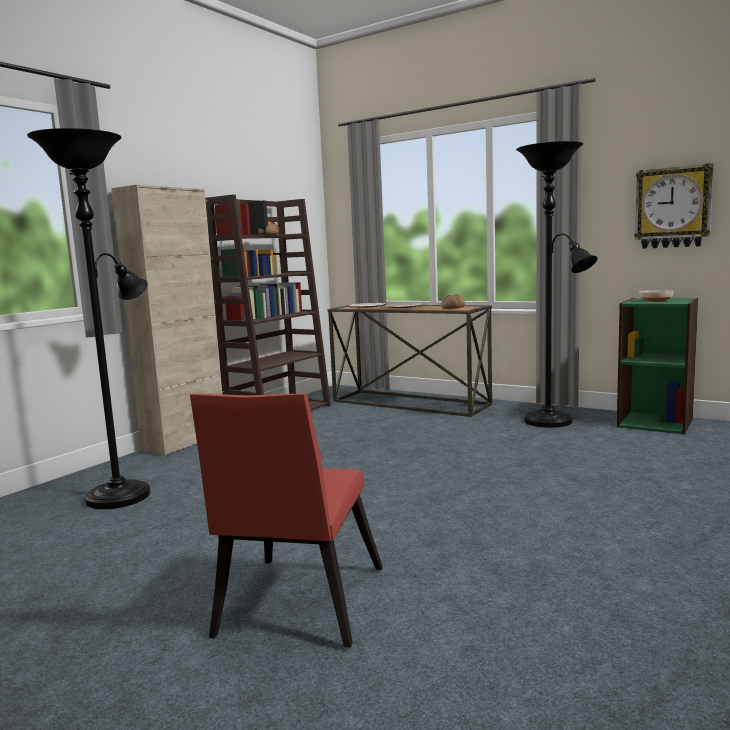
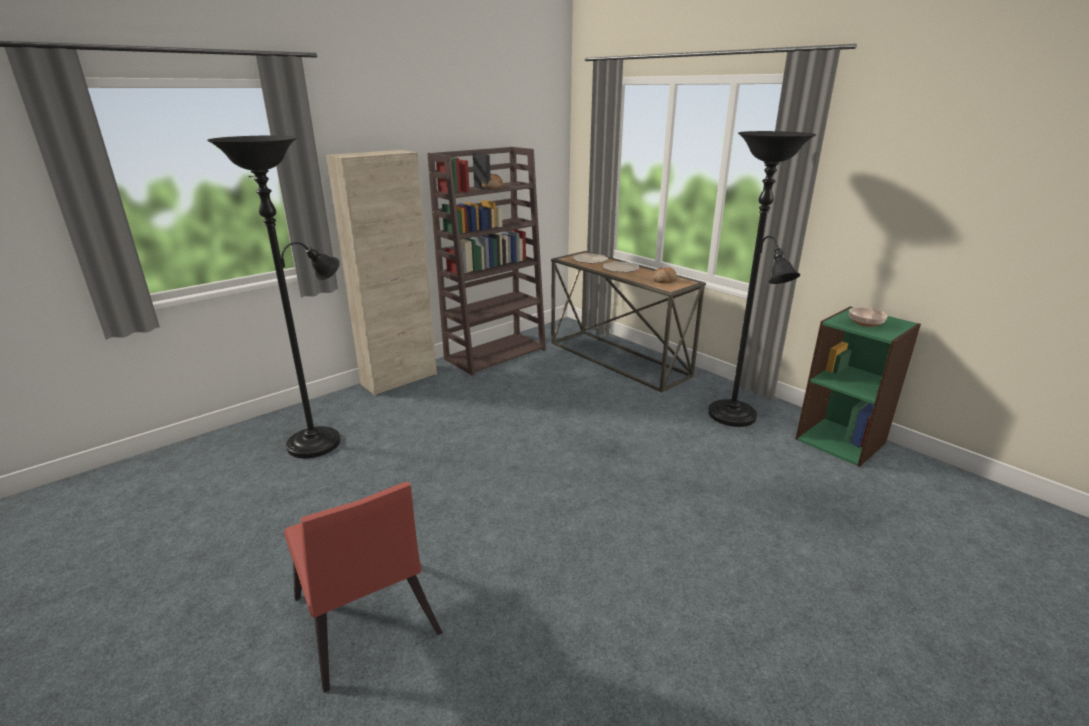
camera: 15 degrees right, 15 degrees up
red chair [190,393,383,648] -> red chair turned 60 degrees counterclockwise [284,482,443,693]
wall clock [634,163,714,249] -> none

